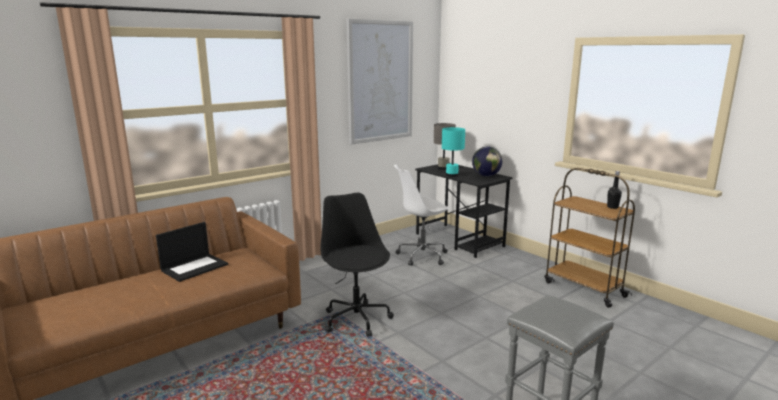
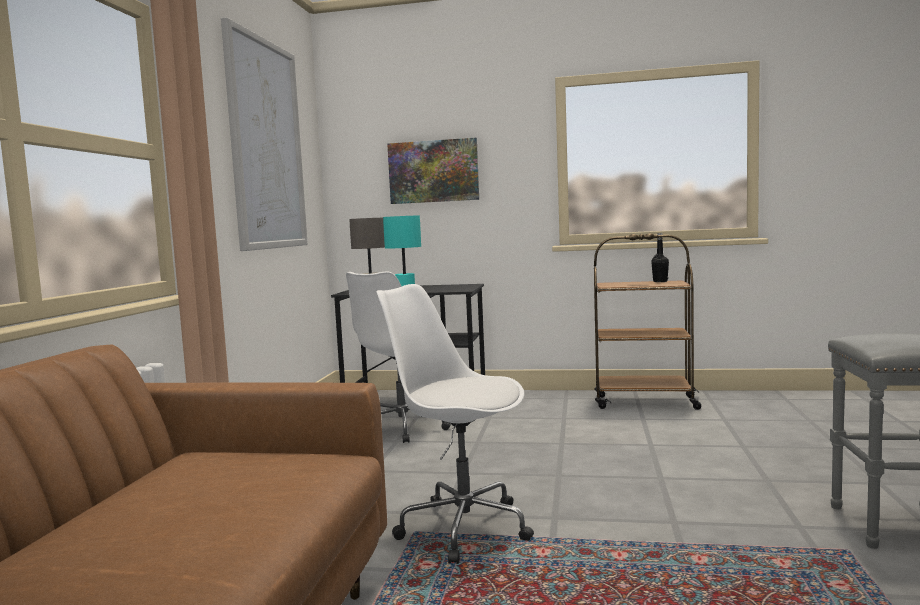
camera: 40 degrees left, 10 degrees down
laptop [156,222,228,282] -> none
black office chair [321,193,394,337] -> white office chair [376,284,534,564]
globe [472,146,502,176] -> none
none -> picture [387,138,479,204]

